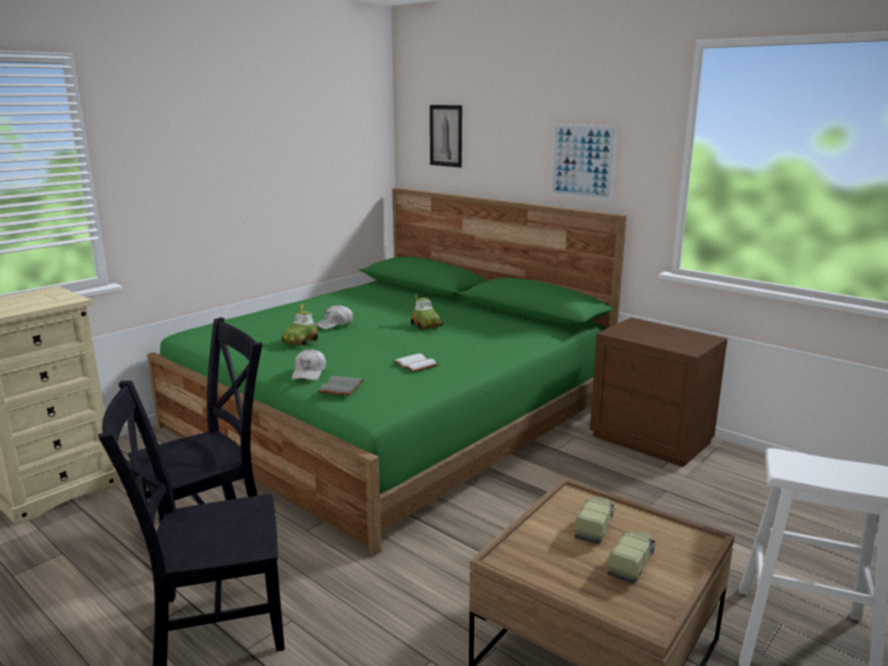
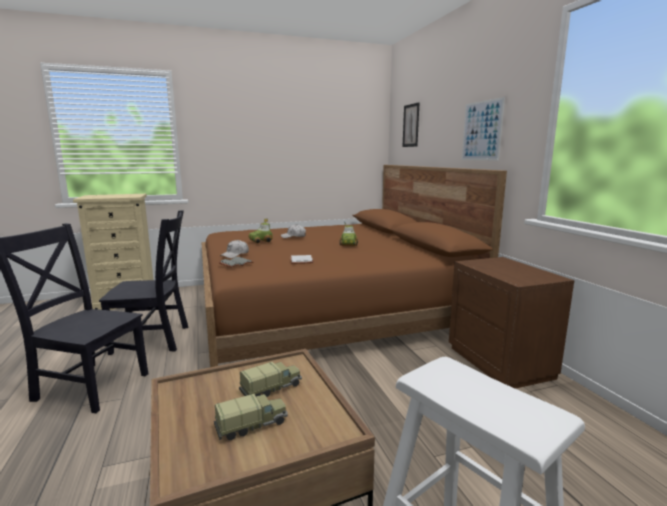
camera: 30 degrees right, 5 degrees down
green bed [147,188,627,556] -> brown bed [202,165,507,367]

